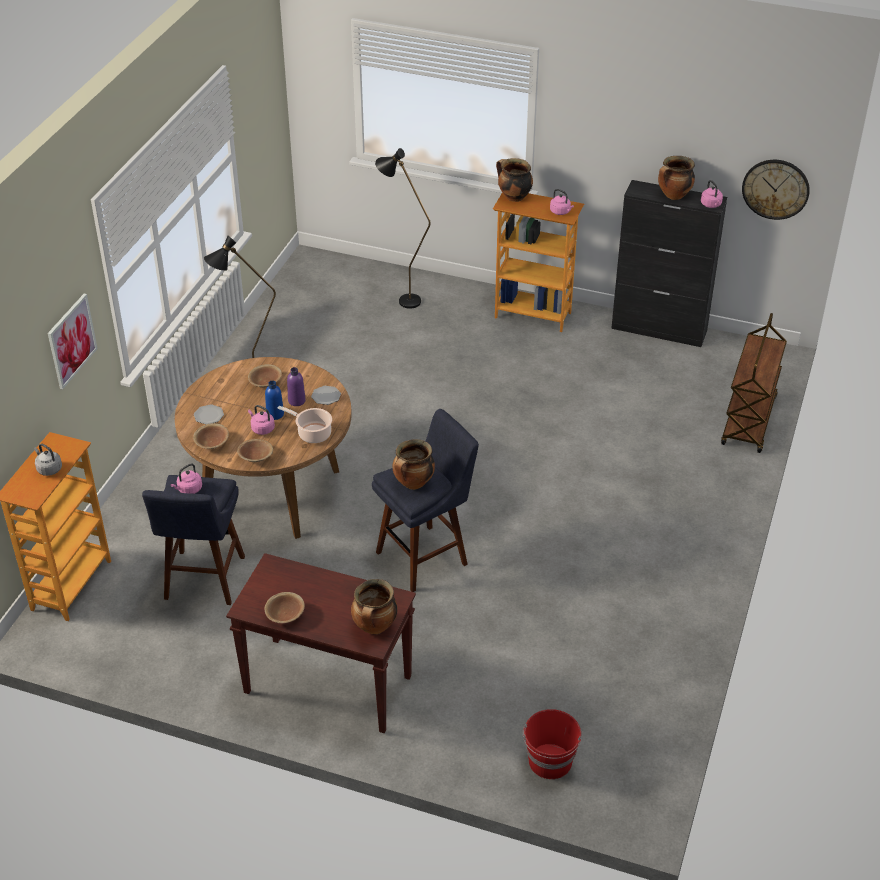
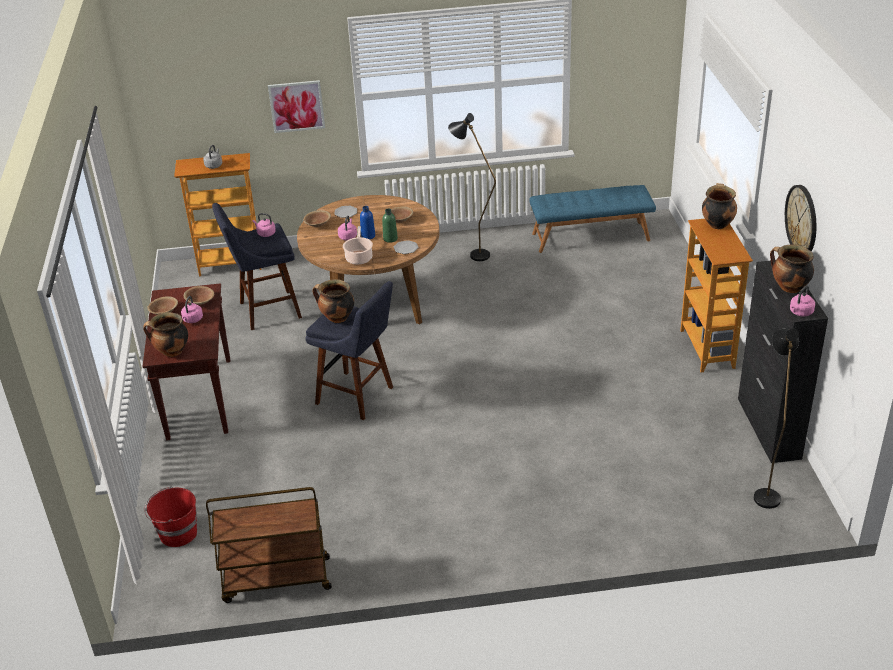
camera: 65 degrees right, 5 degrees down
brown bowl [237,439,273,462] -> brown bowl moved to [184,286,214,305]
purple bottle [287,367,306,406] -> green bottle [382,209,398,243]
black floor lamp [375,148,431,309] -> black floor lamp moved to [754,329,799,509]
pink kettle [550,189,574,215] -> pink kettle moved to [181,296,203,323]
brown cart [721,313,787,453] -> brown cart moved to [206,487,332,603]
wall clock [742,160,810,220] -> wall clock moved to [785,185,816,251]
none -> blue bench [529,185,656,253]

